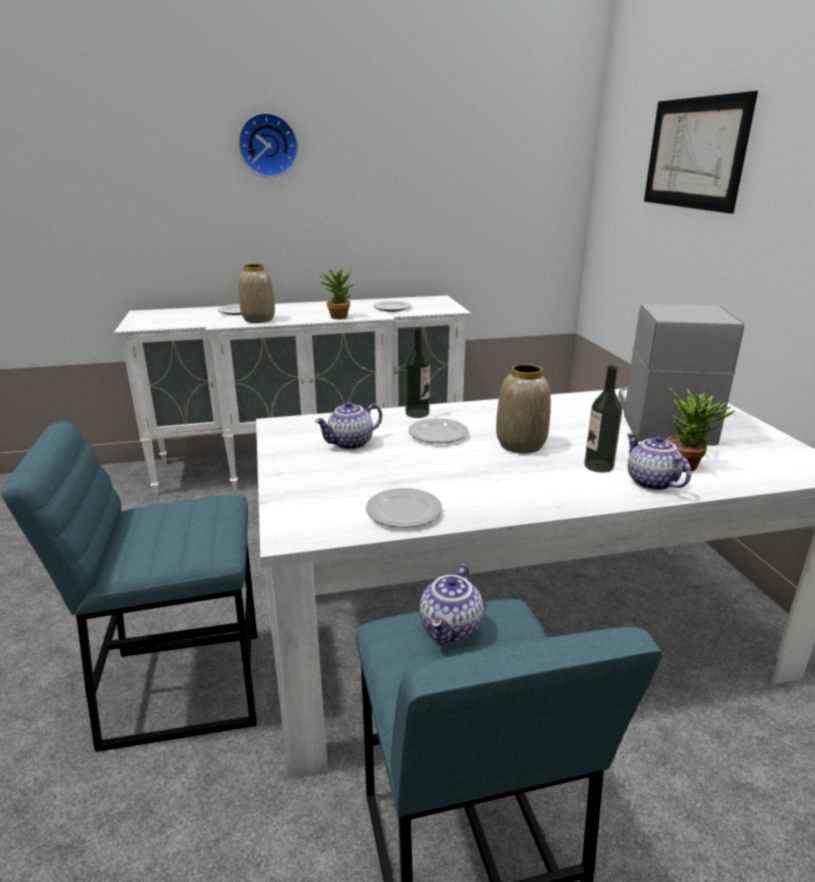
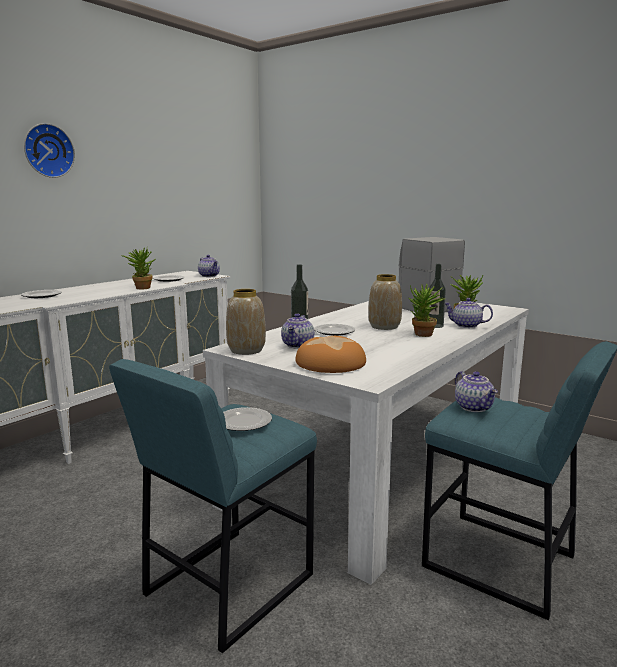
camera: 40 degrees left, 10 degrees down
vase [239,264,275,323] -> vase moved to [226,289,266,355]
plate [366,488,442,528] -> plate moved to [223,407,272,431]
picture [644,91,758,214] -> none
none -> teapot [198,255,220,277]
none -> bread [295,336,366,373]
none -> potted plant [409,284,446,337]

